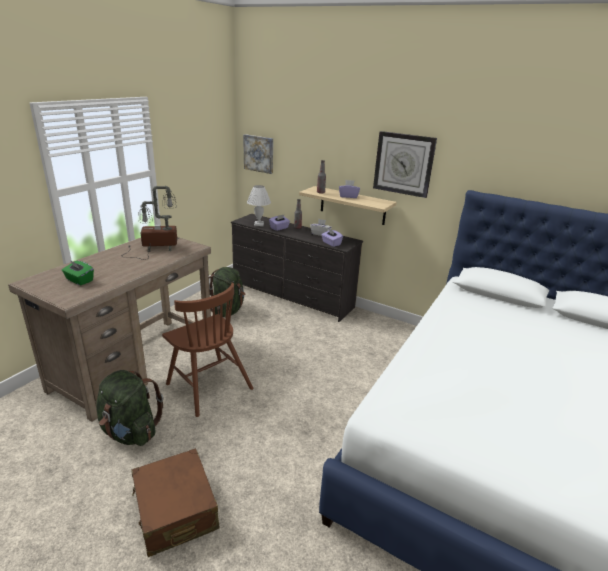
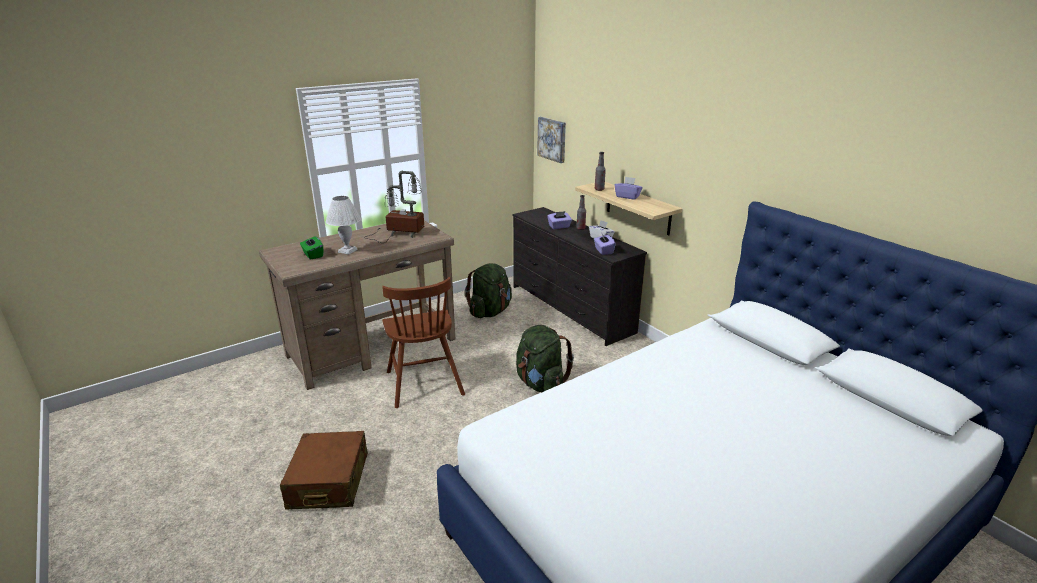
camera: 25 degrees right, 0 degrees up
green backpack [97,370,163,446] -> green backpack moved to [516,325,574,392]
white table lamp [247,185,271,226] -> white table lamp moved to [326,196,361,254]
wall clock [373,131,437,198] -> none

